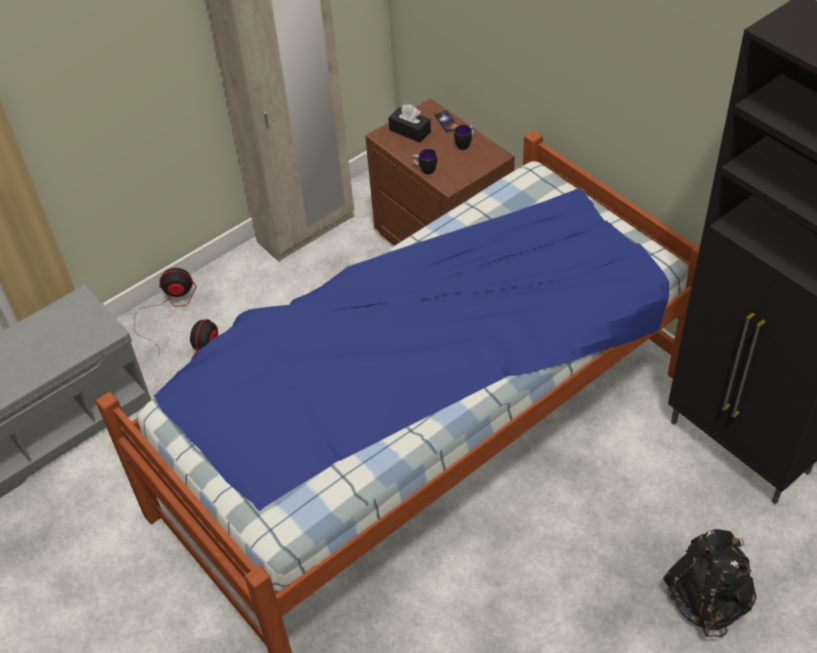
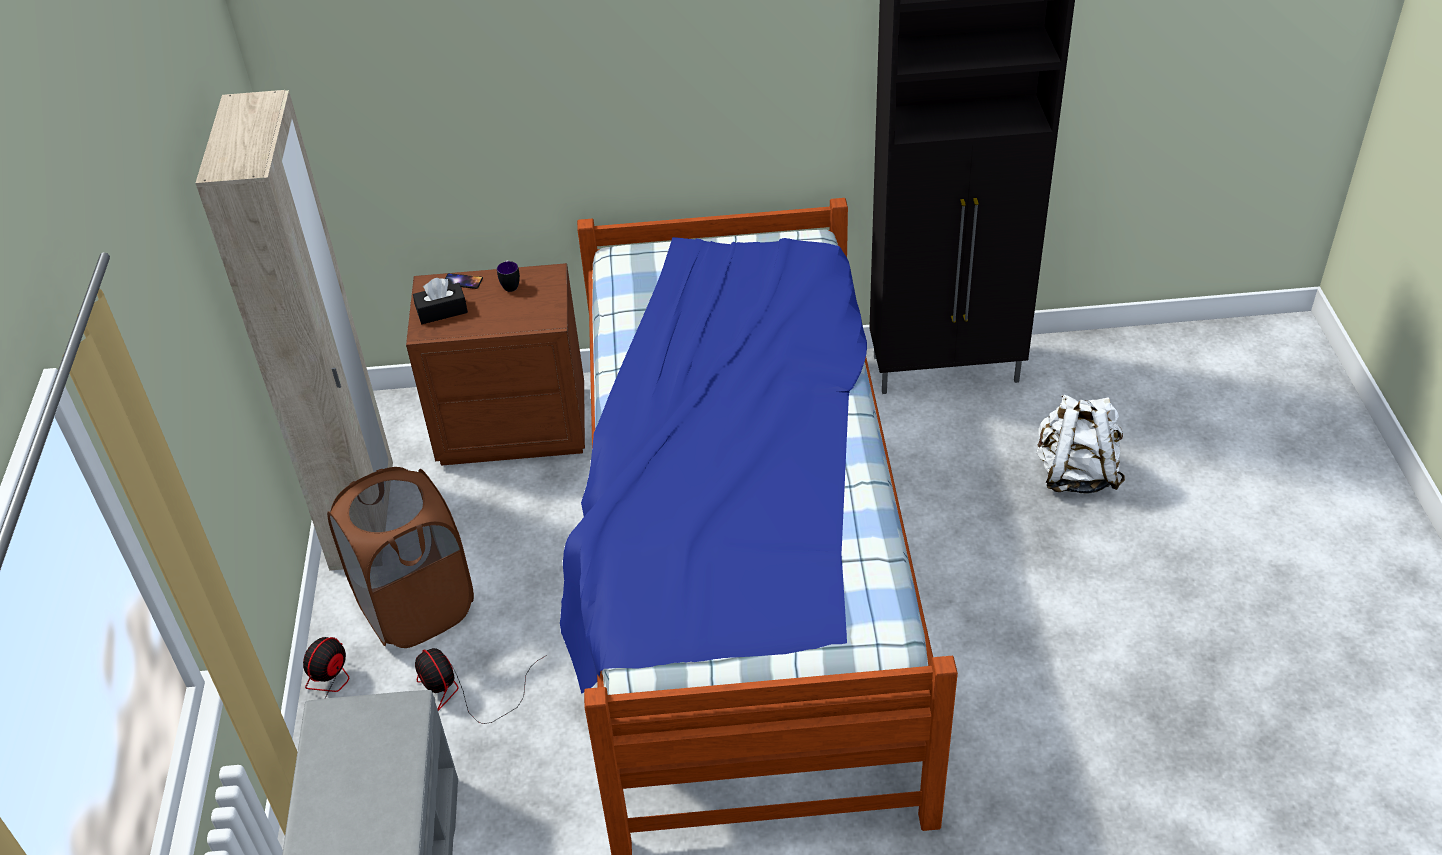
camera: 55 degrees left, 5 degrees down
mug [412,149,437,174] -> none
black backpack [663,529,757,637] -> white backpack [1037,394,1125,493]
none -> brown laundry basket [327,467,474,648]

